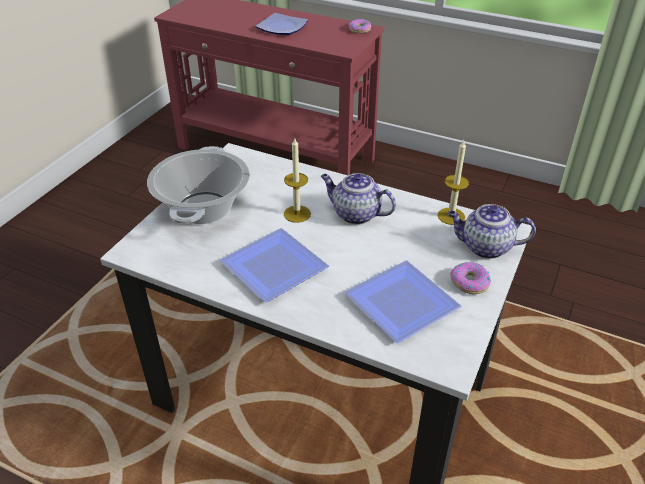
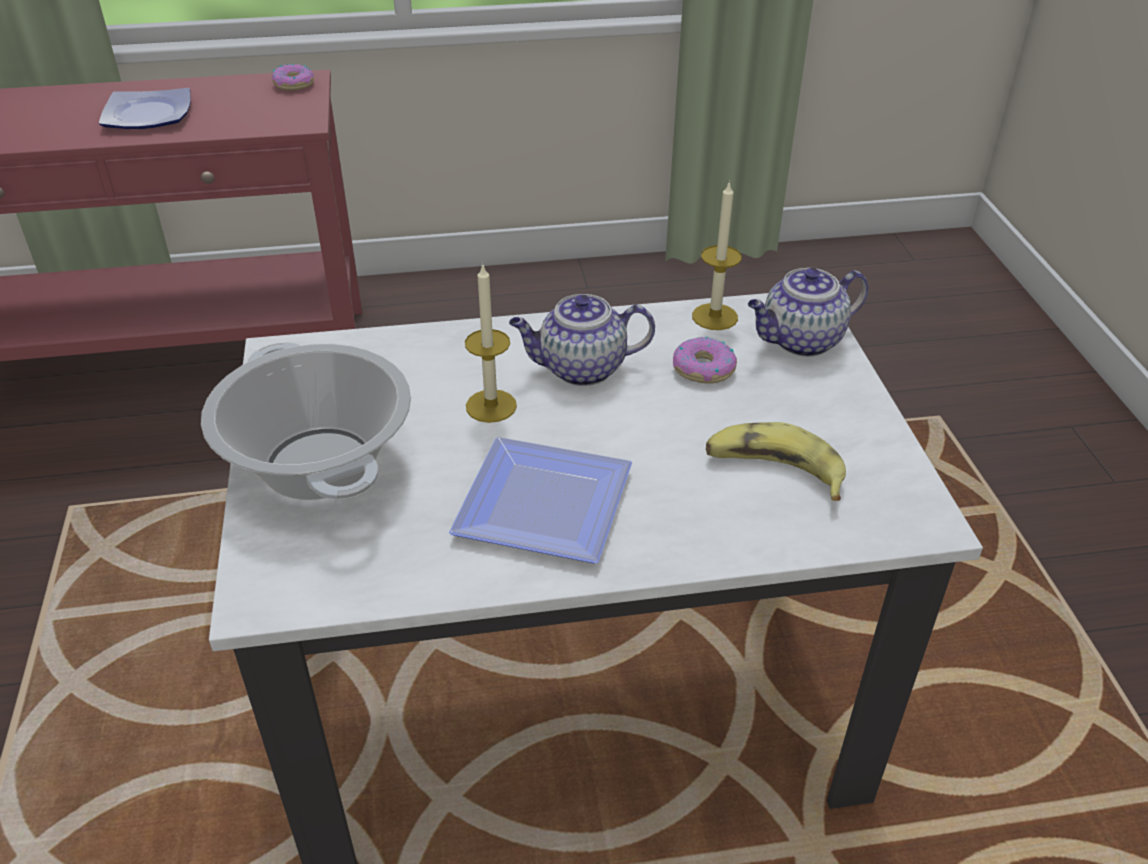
camera: 35 degrees left, 0 degrees up
plate [344,260,462,343] -> banana [706,422,846,501]
donut [450,262,491,294] -> donut moved to [673,336,737,384]

